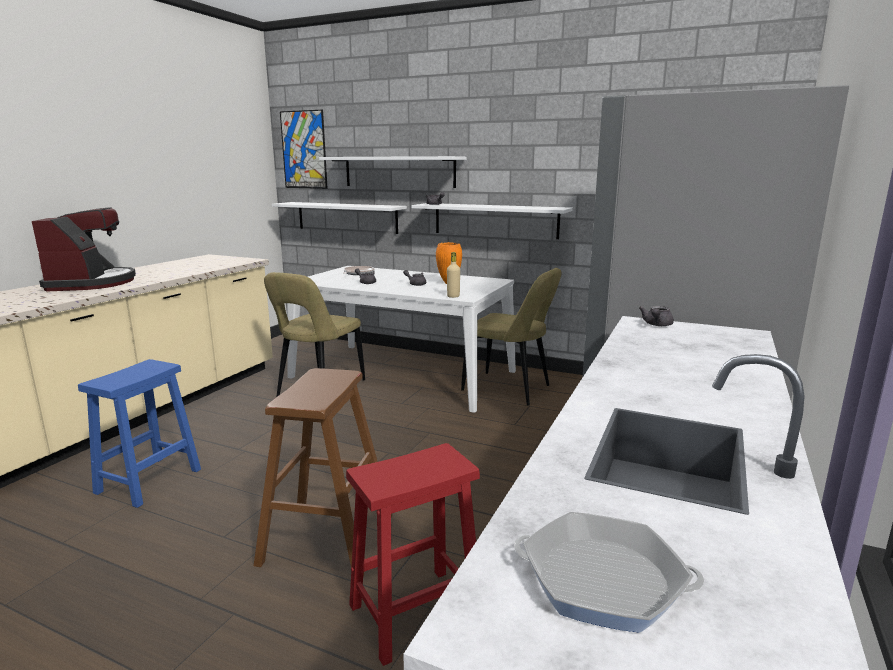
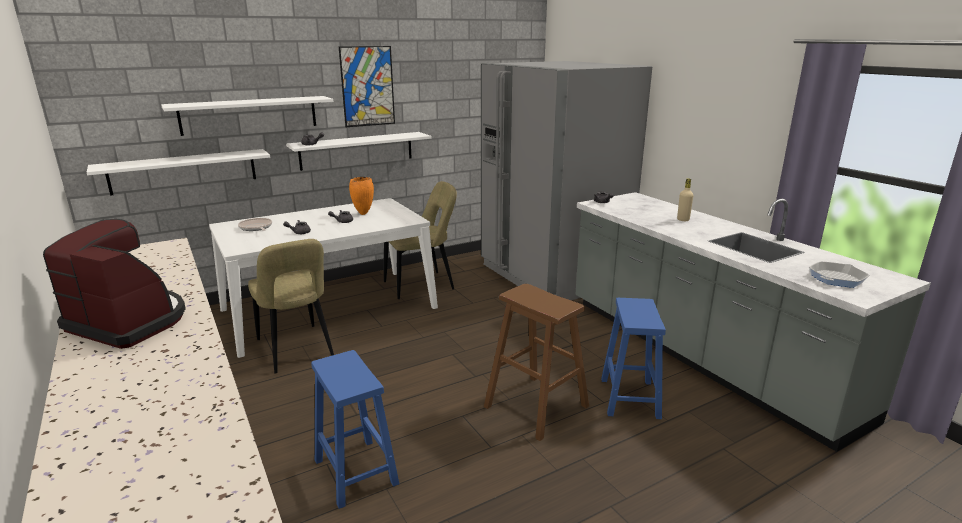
camera: 55 degrees left, 5 degrees up
picture [280,110,328,189] -> picture moved to [339,46,395,127]
red stool [346,443,480,666] -> blue stool [601,298,666,419]
beige bottle [447,252,460,298] -> beige bottle moved to [677,178,693,221]

